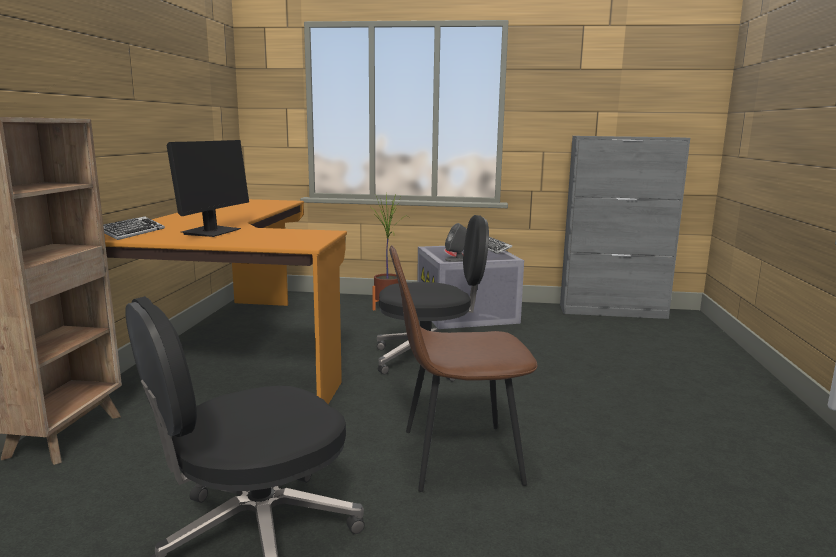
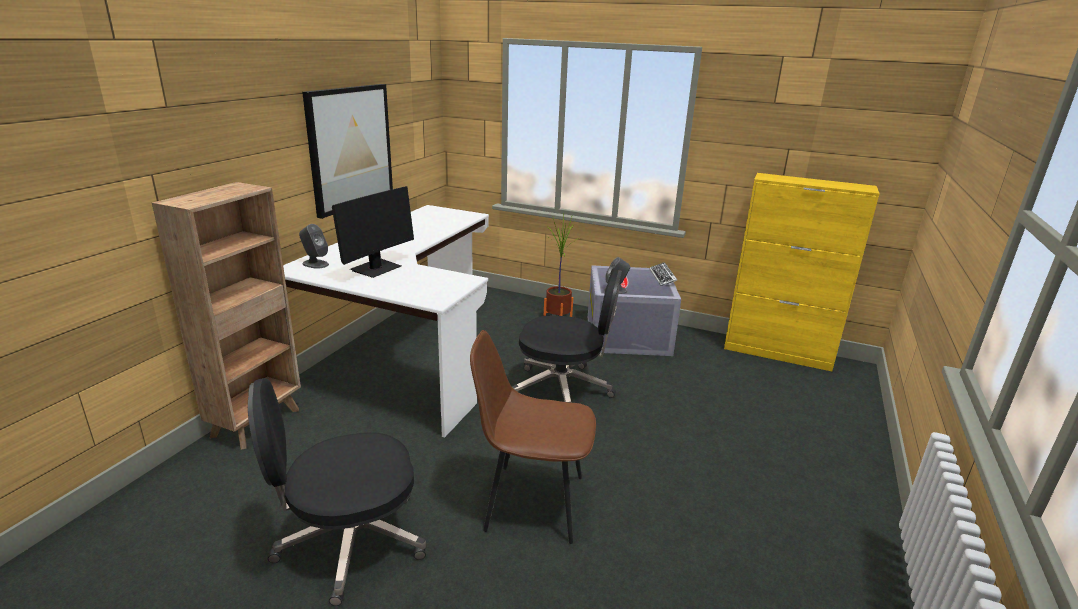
camera: 15 degrees right, 10 degrees up
keyboard [103,216,165,240] -> grey speaker [299,224,329,269]
orange desk [104,199,347,404] -> white desk [283,205,489,438]
grey cabinet [560,136,690,319] -> yellow cabinet [724,173,880,371]
none -> picture [302,84,393,219]

